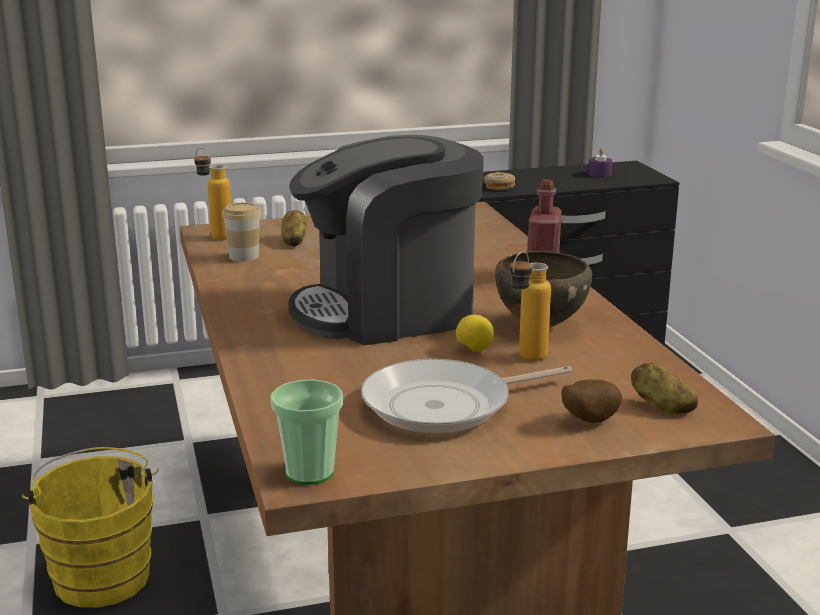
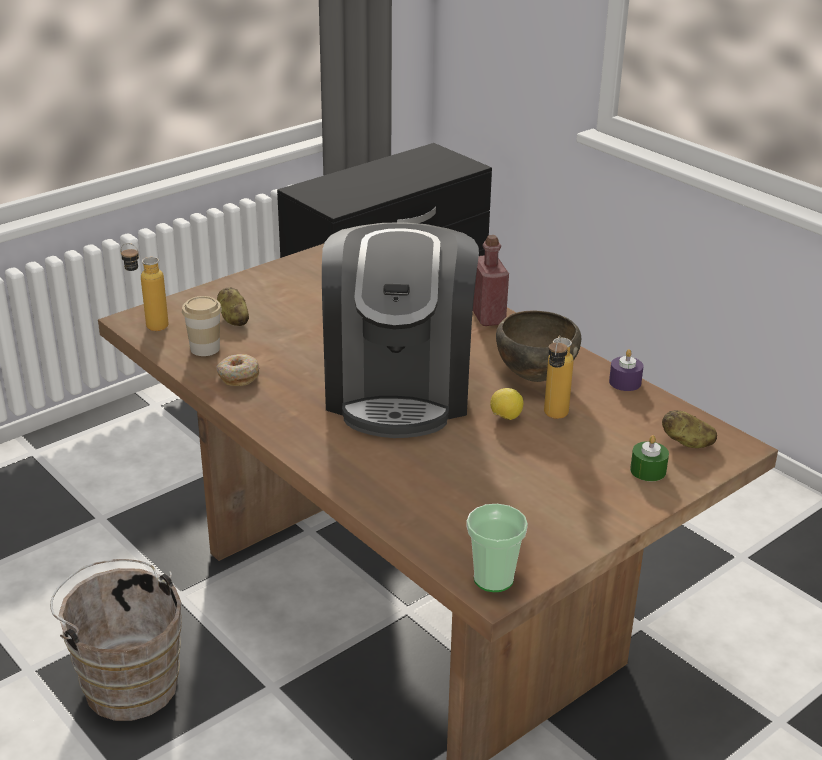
camera: 25 degrees left, 10 degrees up
yellow bucket [22,447,159,608] -> brown bucket [50,559,182,721]
coffee machine [288,135,484,345] -> coffee machine turned 45 degrees counterclockwise [322,222,479,438]
frying pan [361,359,573,433] -> none
donut [484,172,515,190] -> donut moved to [217,354,260,386]
potato [561,379,622,423] -> green candle [630,435,669,481]
purple candle [588,147,612,178] -> purple candle moved to [609,349,644,391]

